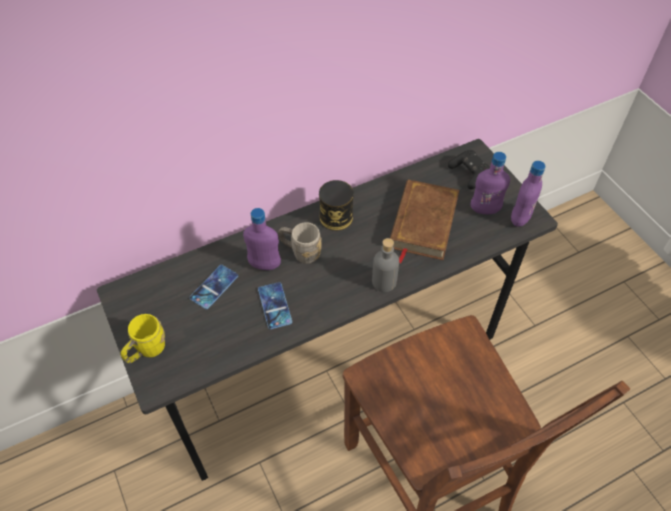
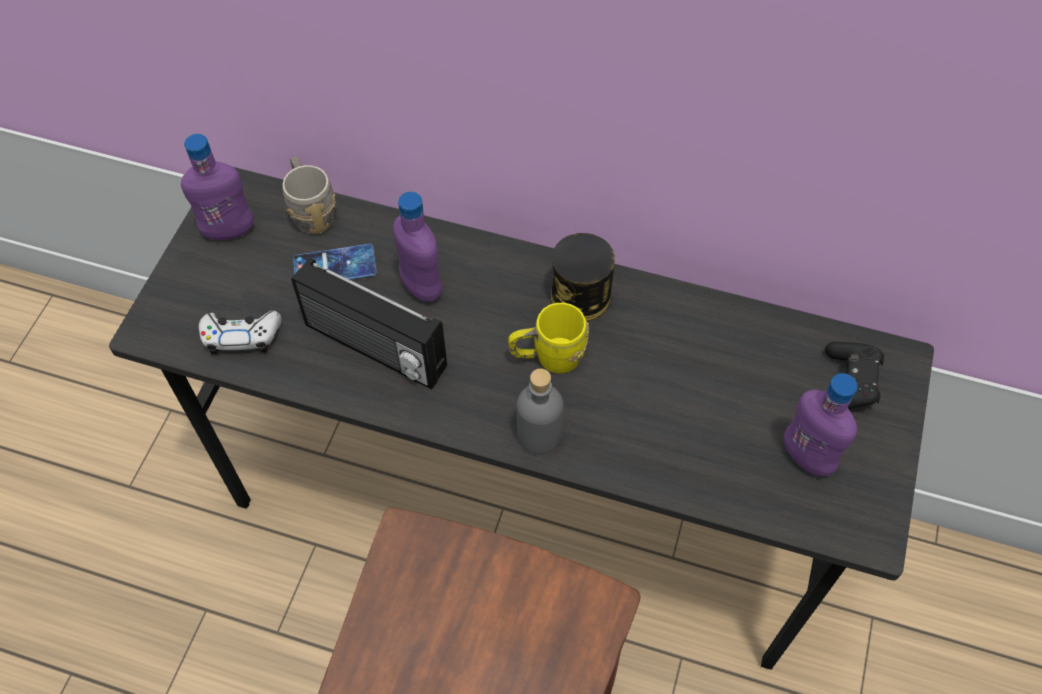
camera: 45 degrees right, 5 degrees up
yellow mug [121,314,165,363] -> yellow mug moved to [508,303,589,373]
phone [258,282,292,329] -> radio [291,258,447,390]
grey mug [278,222,322,264] -> grey mug moved to [282,156,336,234]
brown book [390,179,459,264] -> none
purple bottle [511,161,546,227] -> purple bottle moved to [181,134,254,240]
none -> white game controller [199,310,281,355]

